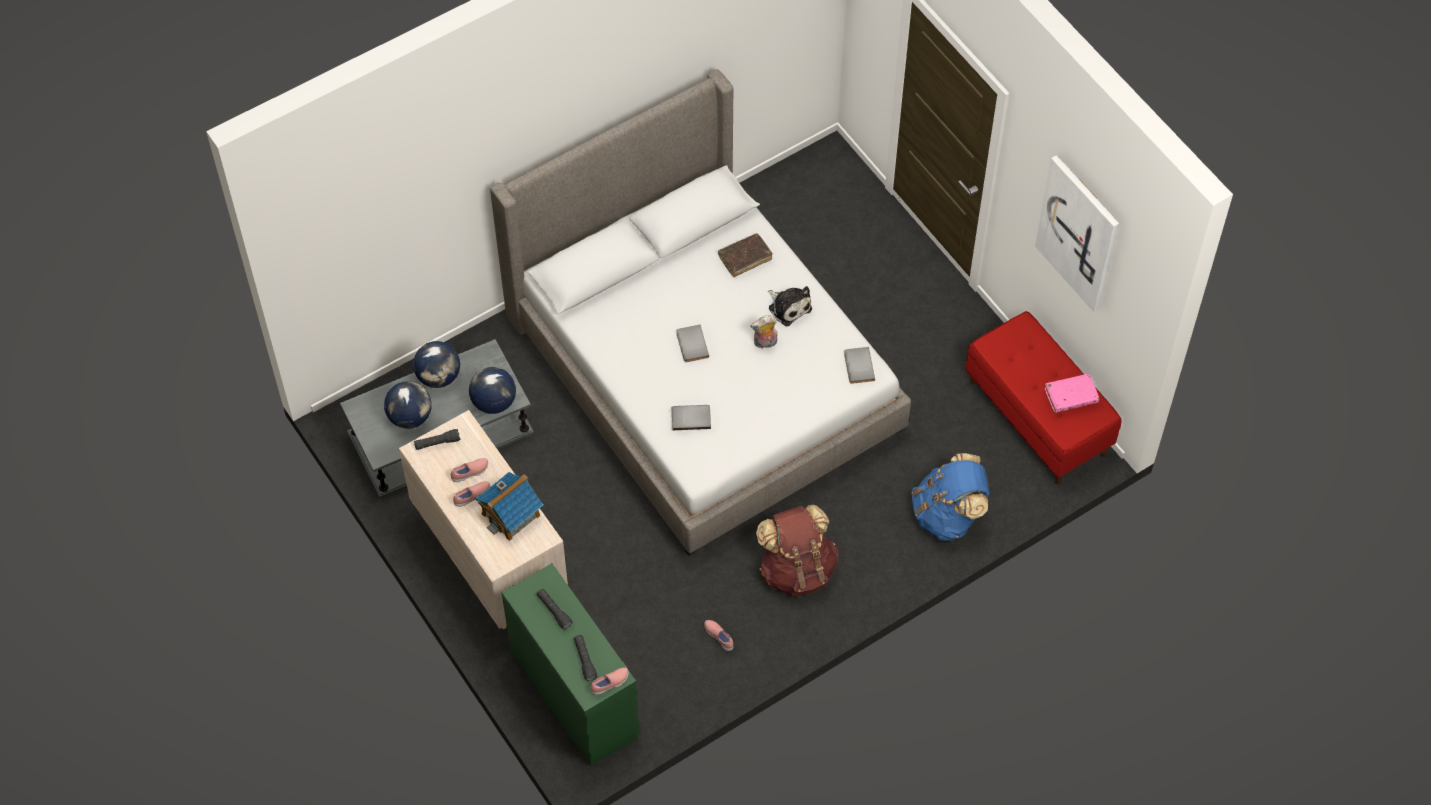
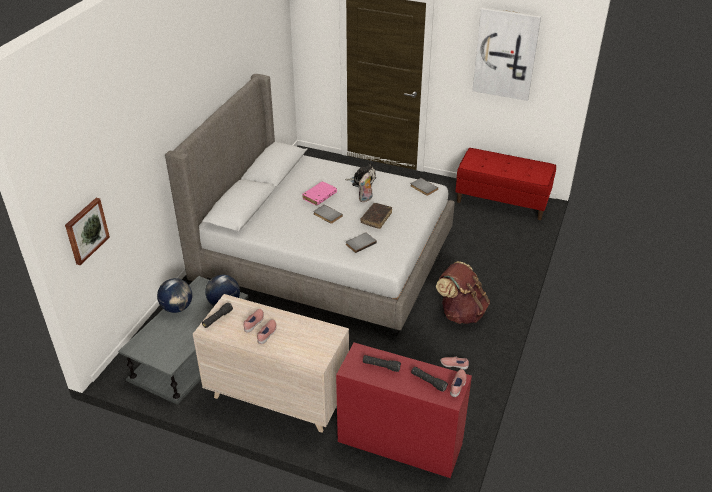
camera: 35 degrees left, 20 degrees down
globe [384,381,432,429] -> none
toy house [475,472,543,541] -> none
green desk [502,563,639,766] -> red desk [336,343,472,478]
brown book [718,233,773,277] -> brown book moved to [361,203,392,229]
blue backpack [912,453,989,541] -> none
pink book [1045,374,1099,413] -> pink book moved to [302,181,337,205]
none -> picture [65,198,110,265]

